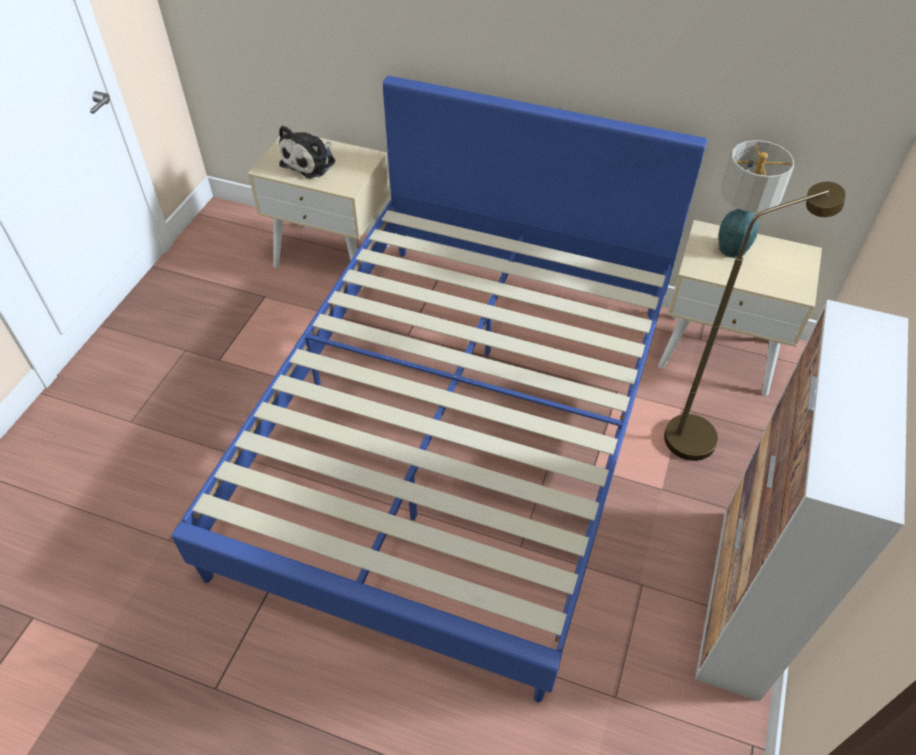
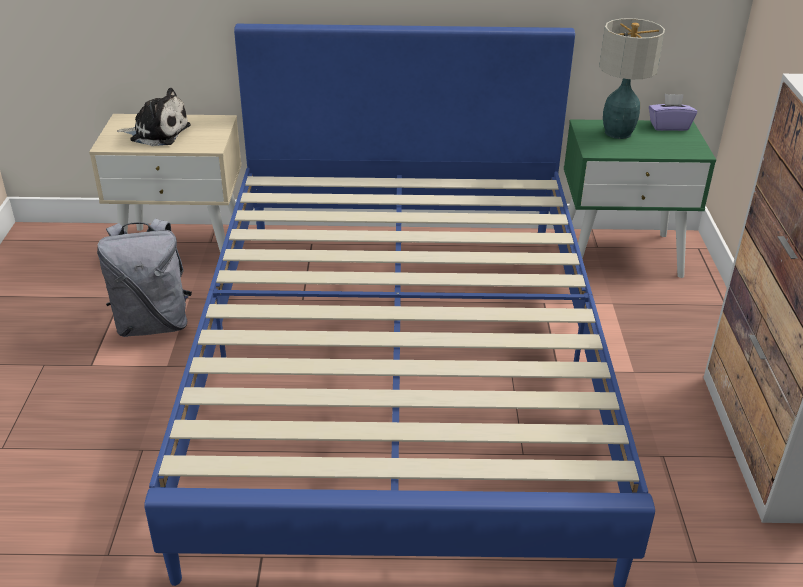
camera: 20 degrees left, 15 degrees down
plush toy [279,125,335,178] -> plush toy turned 90 degrees counterclockwise [117,88,190,146]
beige nightstand [658,220,822,396] -> green nightstand [564,119,716,278]
brown floor lamp [664,182,846,461] -> none
none -> grey backpack [97,219,192,337]
none -> purple tissue box [649,94,697,131]

